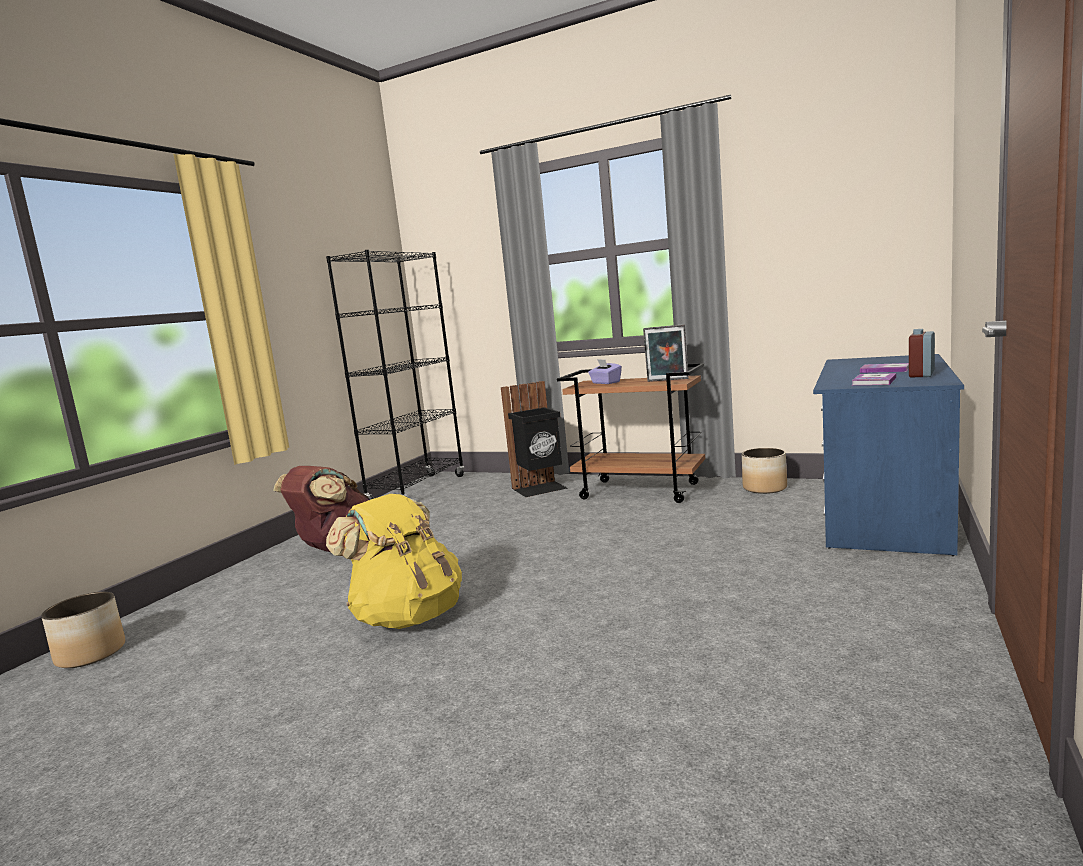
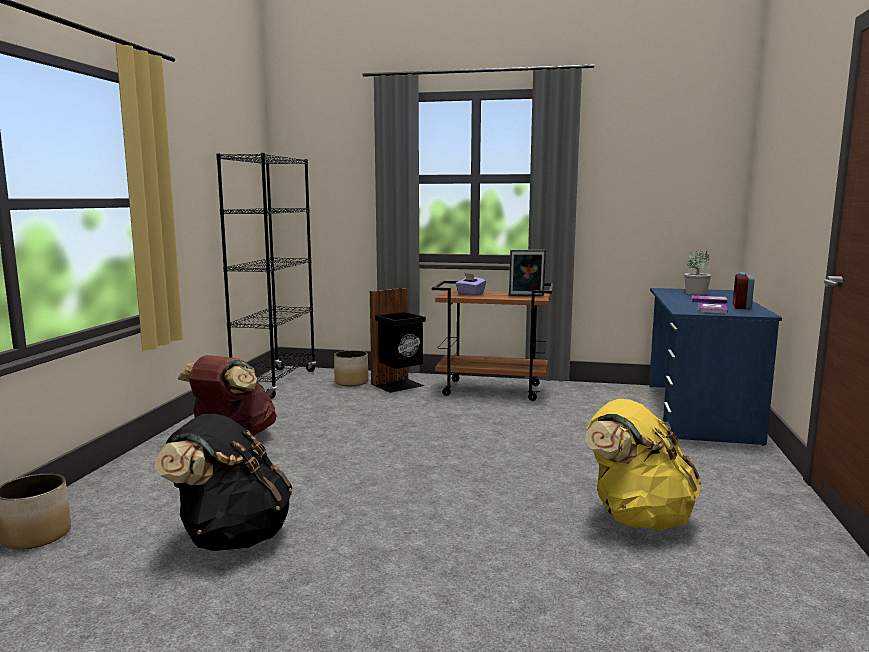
camera: 15 degrees left, 0 degrees up
yellow backpack [326,494,462,629] -> yellow backpack moved to [585,399,701,530]
planter [742,448,787,494] -> planter moved to [334,350,369,386]
none -> black backpack [154,414,292,551]
none -> potted plant [684,249,711,295]

